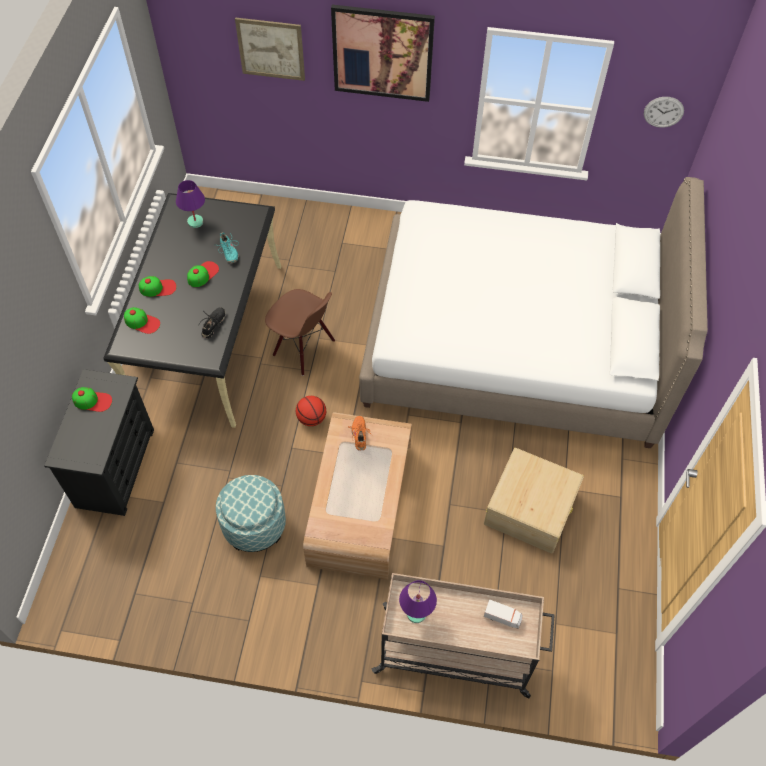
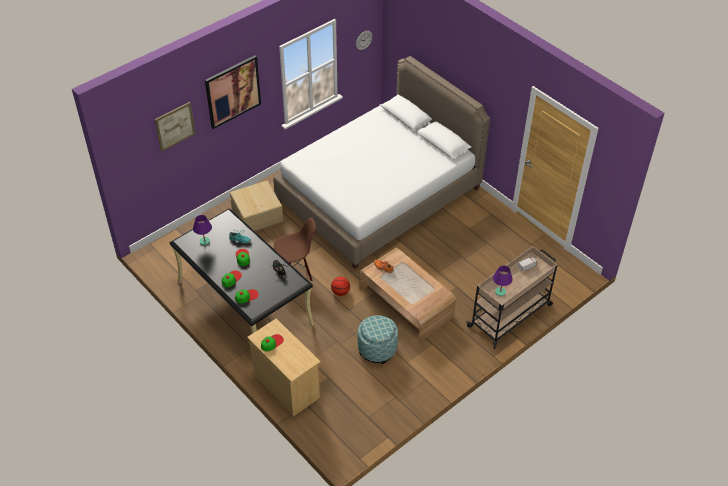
camera: 50 degrees left, 10 degrees down
black dresser [44,369,154,516] -> beige dresser [247,318,321,417]
beige storage box [484,448,584,554] -> beige storage box moved to [230,181,283,231]

